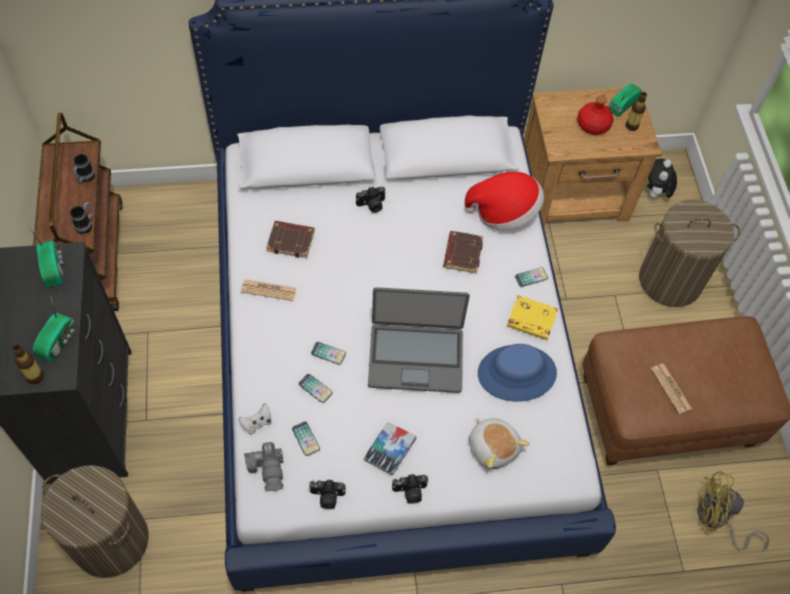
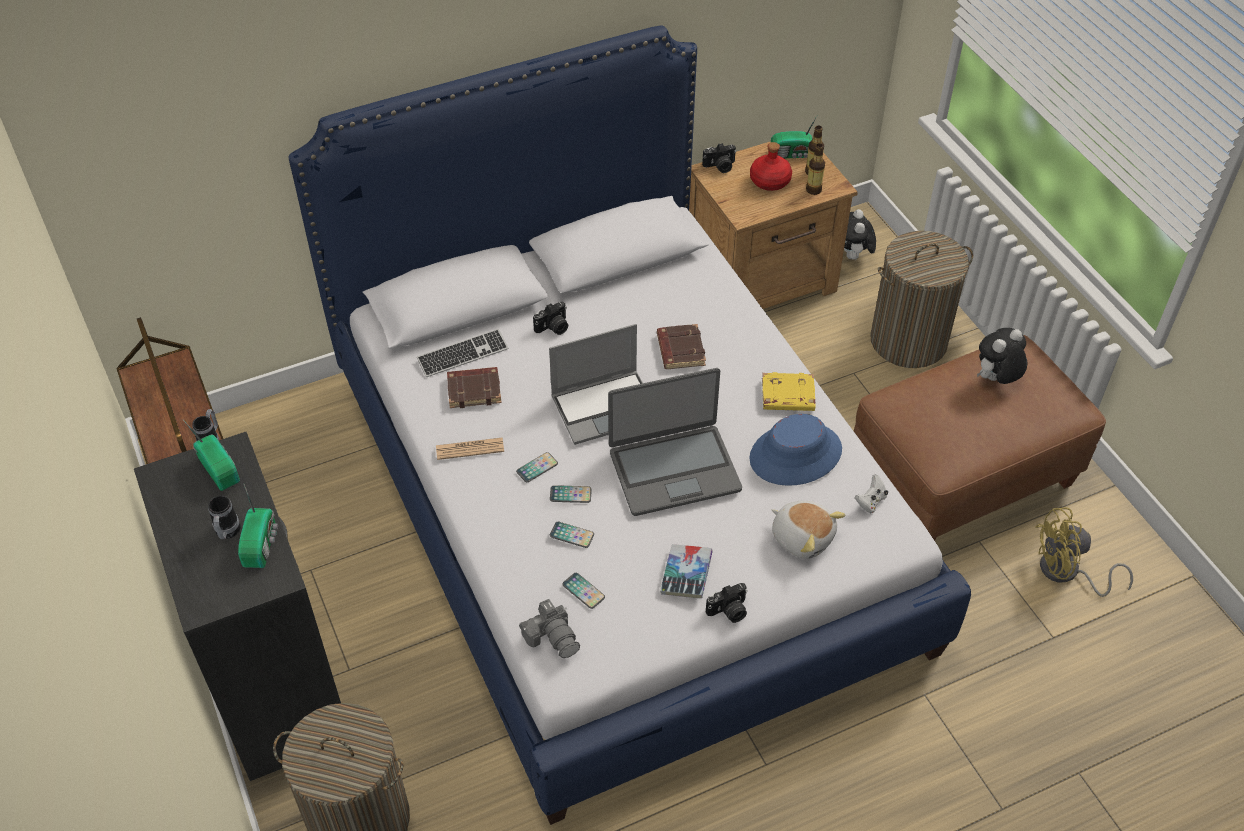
camera: 15 degrees left, 10 degrees down
bottle [12,344,44,384] -> bottle moved to [806,143,825,195]
mug [73,154,95,182] -> mug moved to [208,495,241,539]
white game controller [239,403,271,434] -> white game controller moved to [855,474,888,513]
camera [309,479,346,509] -> camera moved to [702,143,736,173]
hat [464,171,544,230] -> none
phone [515,267,548,287] -> phone moved to [516,452,558,482]
radio [609,84,642,117] -> radio turned 120 degrees counterclockwise [771,115,818,158]
newspaper [651,364,692,414] -> none
none -> keyboard [417,329,508,377]
none -> laptop [549,324,643,445]
none -> plush toy [977,328,1028,384]

